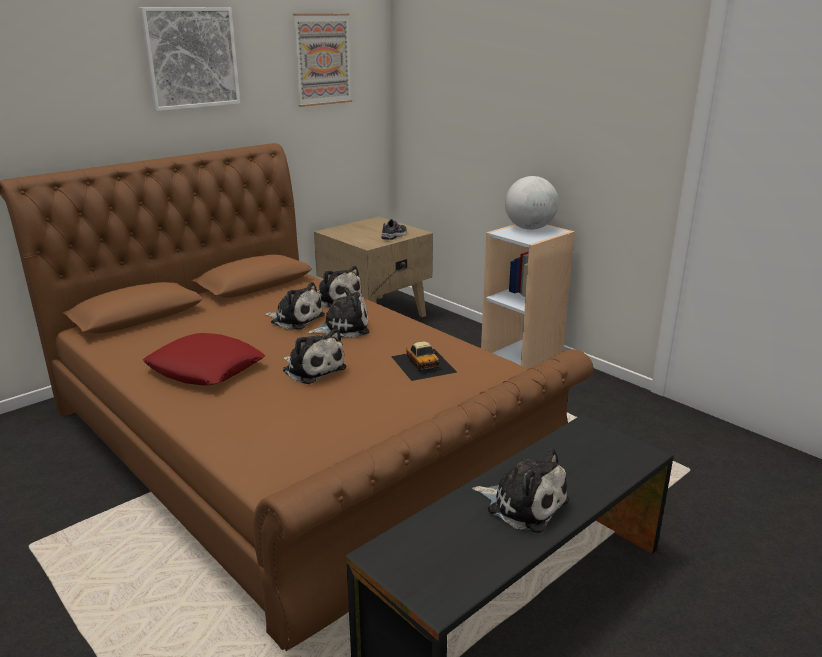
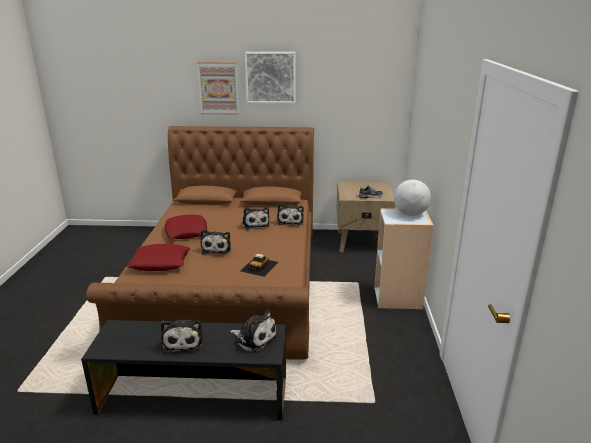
camera: 45 degrees right, 0 degrees up
picture [293,14,352,107] -> picture moved to [197,62,239,114]
plush toy [307,287,369,338] -> plush toy moved to [230,309,278,353]
none -> red pillow [127,244,190,271]

